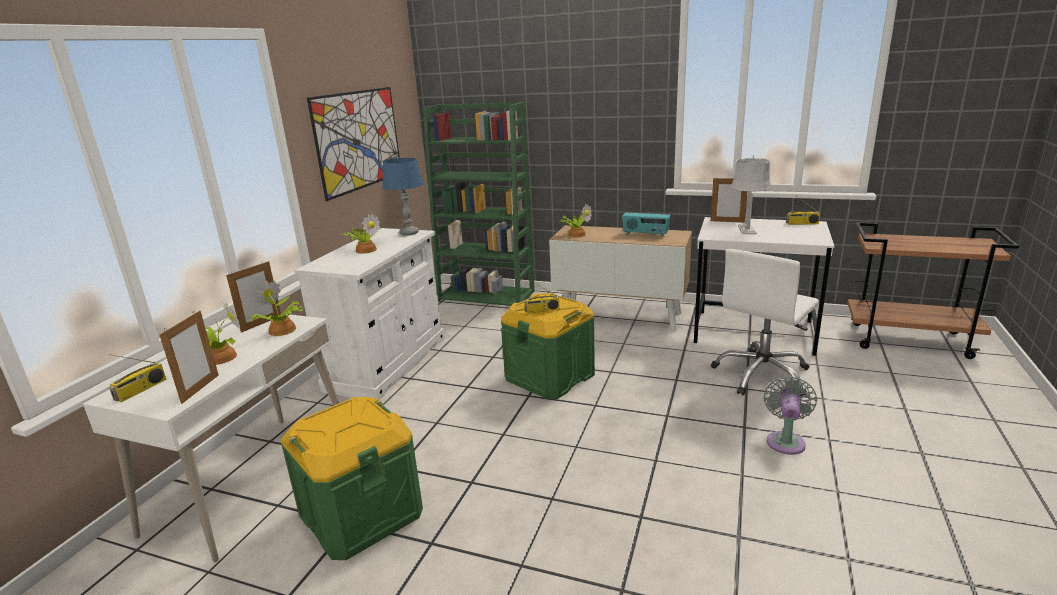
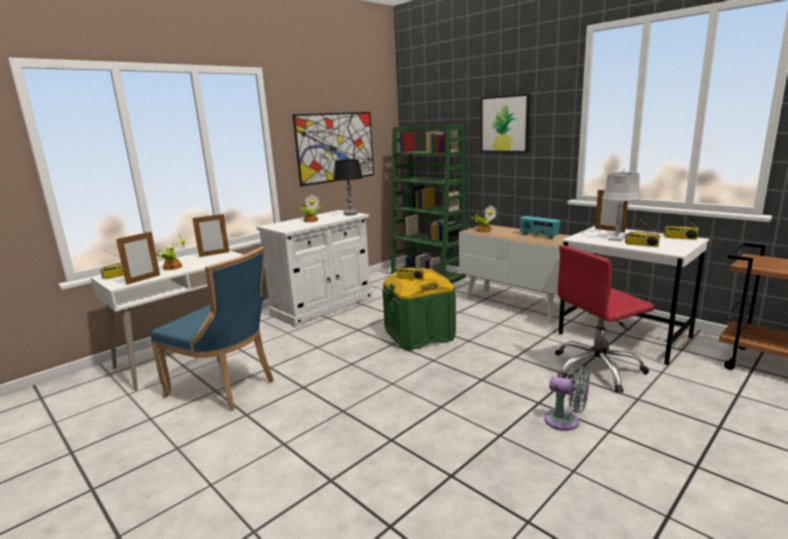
camera: 25 degrees right, 5 degrees down
potted plant [250,280,304,336] -> none
green storage box [281,397,423,560] -> blue chair [151,247,274,411]
blue table lamp [382,158,424,236] -> black table lamp [333,159,363,215]
white office chair [711,249,819,396] -> red office chair [555,245,655,393]
grey fan [764,376,817,455] -> grey fan turned 75 degrees clockwise [544,366,590,431]
none -> picture [481,93,531,153]
none -> radio [625,218,660,247]

